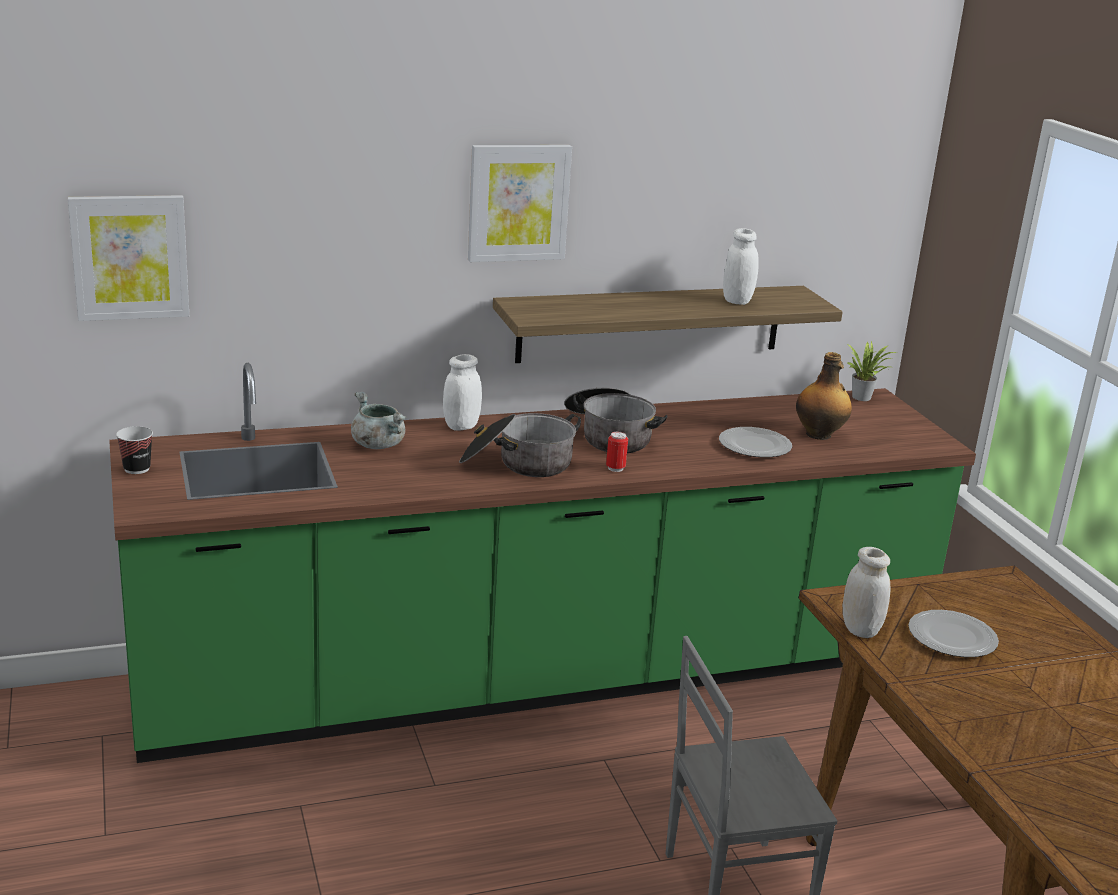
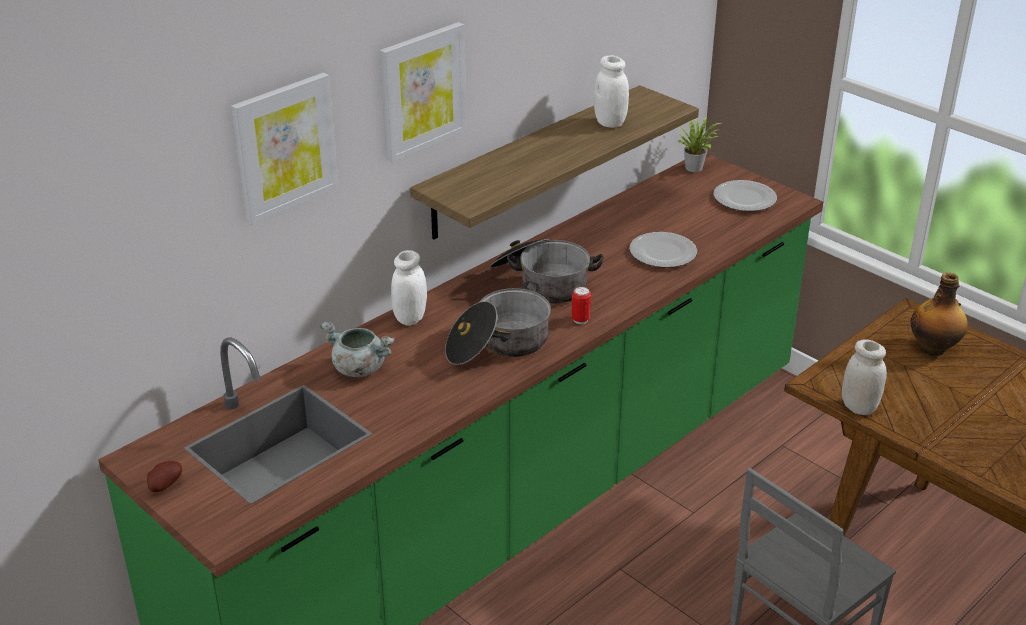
camera: 25 degrees left, 10 degrees up
picture [68,195,189,321] -> picture moved to [231,73,339,224]
cup [116,426,153,474] -> potato [147,461,182,492]
bottle [796,352,852,440] -> bottle moved to [911,272,968,356]
plate [908,610,999,657] -> plate moved to [713,180,777,211]

